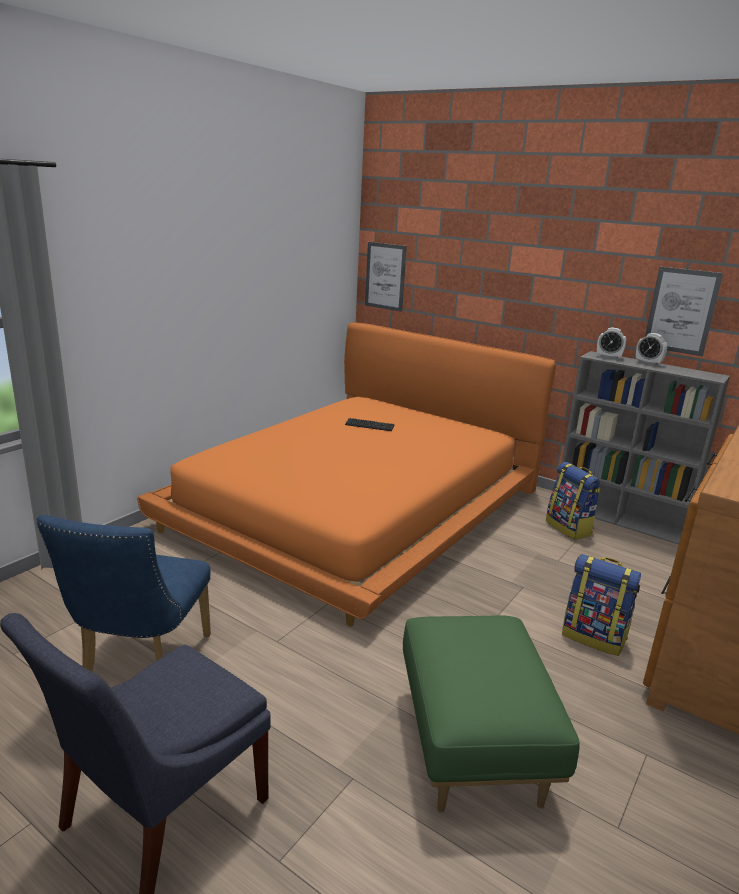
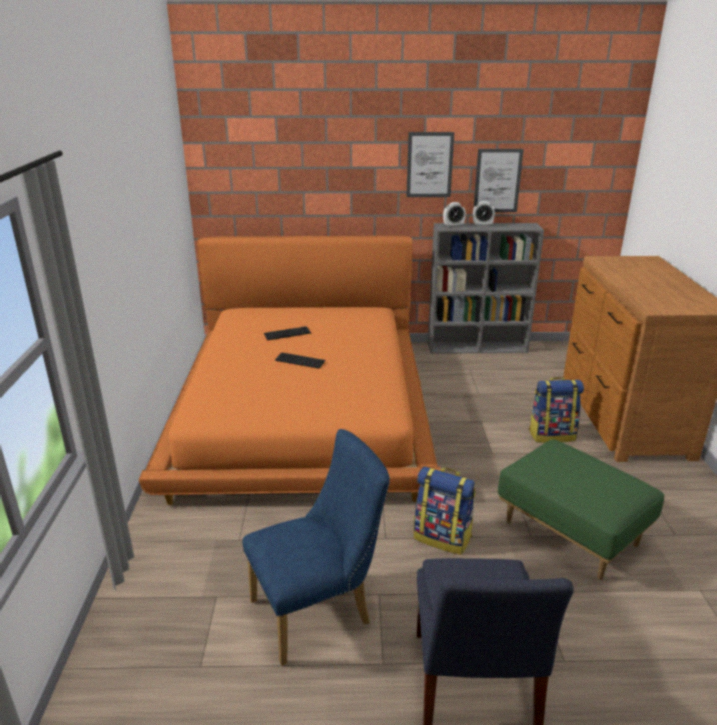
camera: 35 degrees left, 5 degrees up
blue chair [36,515,211,672] -> blue chair turned 90 degrees counterclockwise [242,429,390,666]
picture [365,242,407,312] -> picture moved to [406,132,455,197]
backpack [546,462,601,540] -> backpack moved to [414,466,476,555]
none -> keyboard [275,352,325,369]

